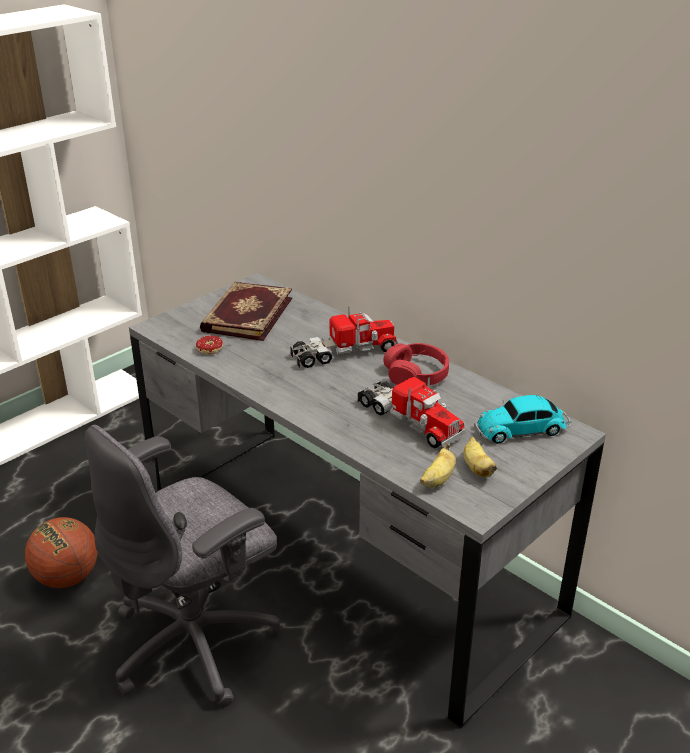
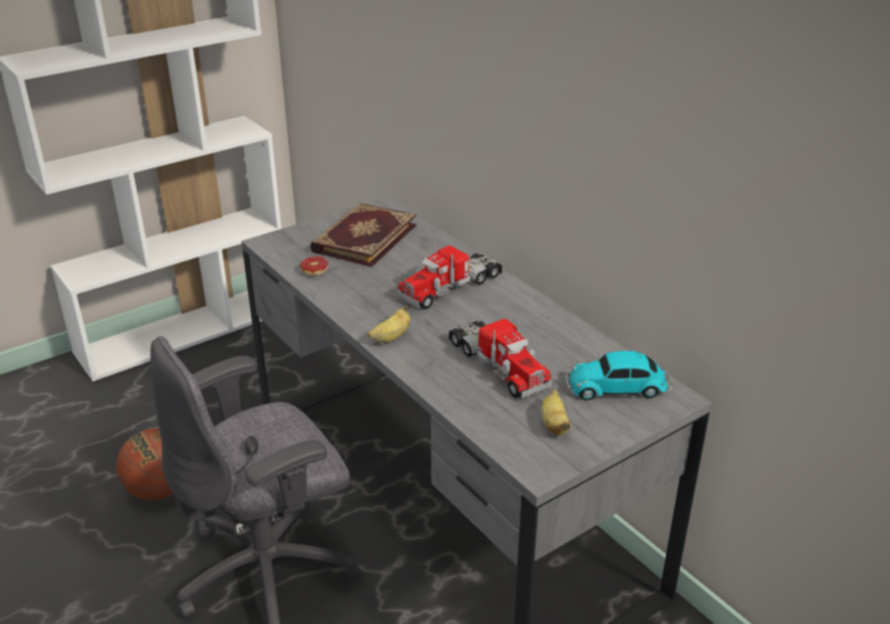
camera: 10 degrees right, 0 degrees up
toy truck [290,306,398,368] -> toy truck turned 150 degrees clockwise [397,244,502,309]
red headphones [384,343,449,386] -> none
banana [420,444,456,488] -> banana moved to [367,305,411,343]

